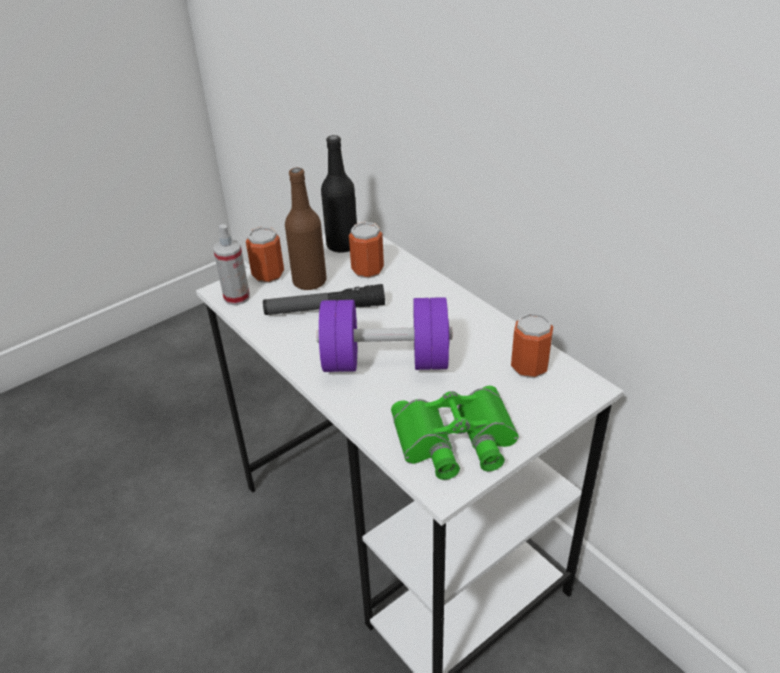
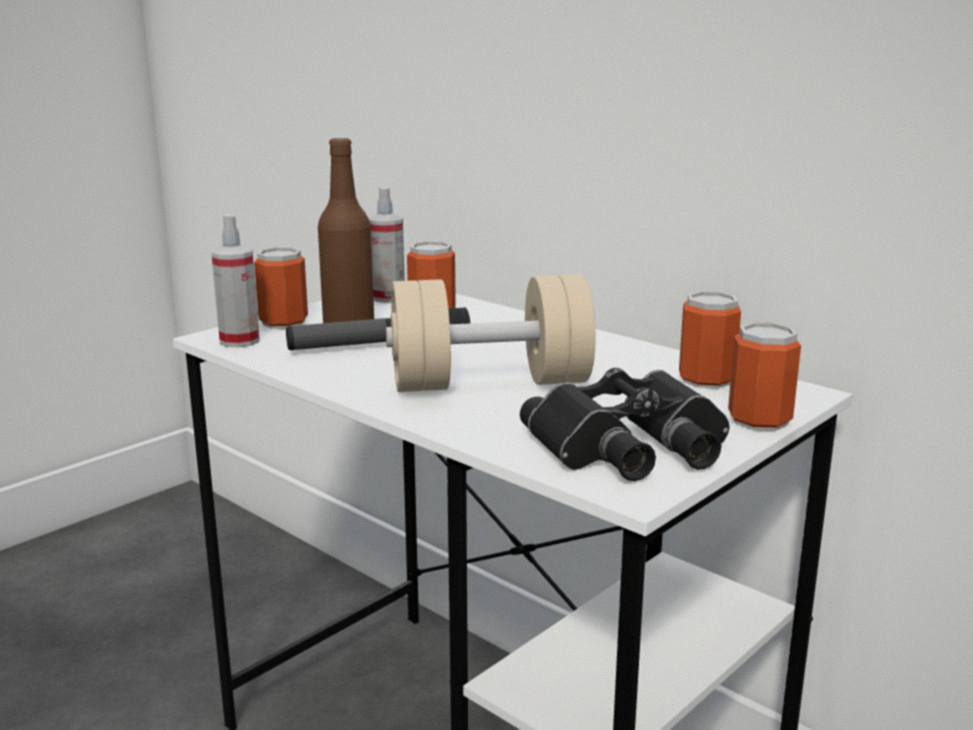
camera: 10 degrees left, 20 degrees down
purple dumbbell [316,297,452,372] -> beige dumbbell [386,274,596,392]
black bottle [321,135,357,253] -> spray bottle [369,187,405,303]
green binoculars [391,386,519,480] -> black binoculars [520,368,729,481]
none -> can [728,322,801,431]

